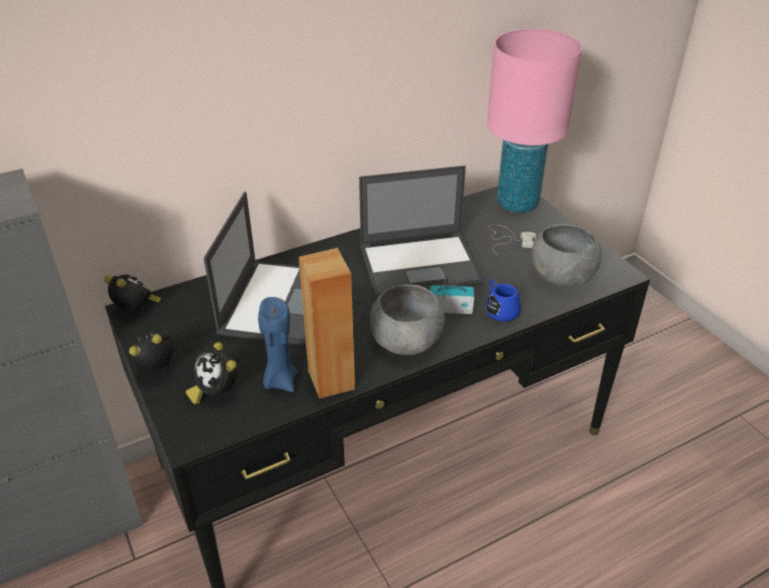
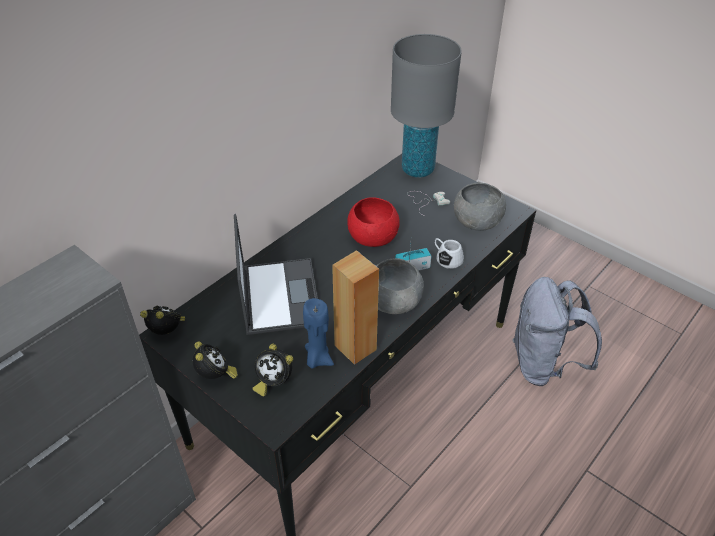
camera: 20 degrees left, 5 degrees up
alarm clock [128,331,174,371] -> alarm clock turned 120 degrees clockwise [193,342,238,379]
laptop [359,165,484,298] -> red bowl [347,197,400,247]
blue mug [485,279,521,322] -> white mug [435,238,464,269]
pink table lamp [487,29,583,213] -> grey table lamp [391,34,462,178]
none -> grey backpack [512,277,602,386]

